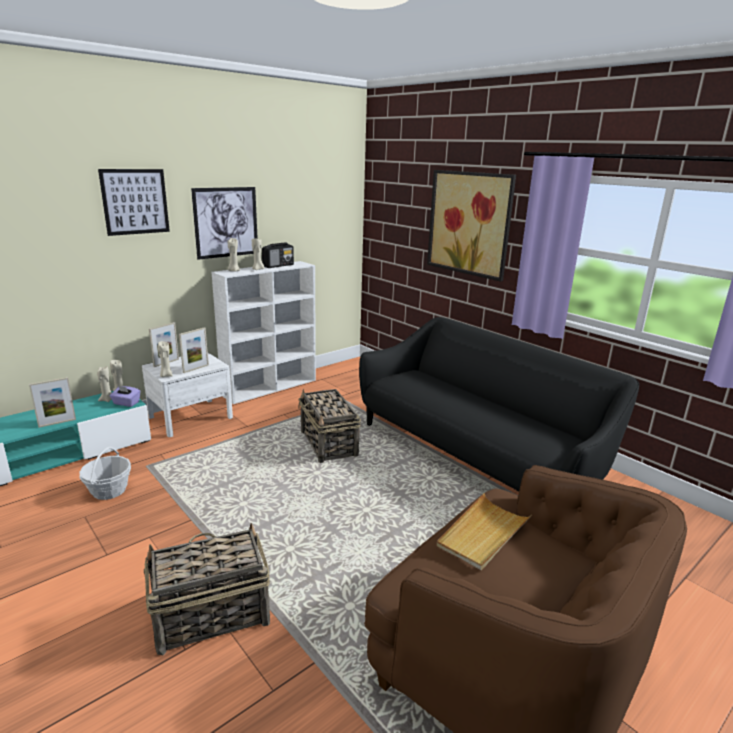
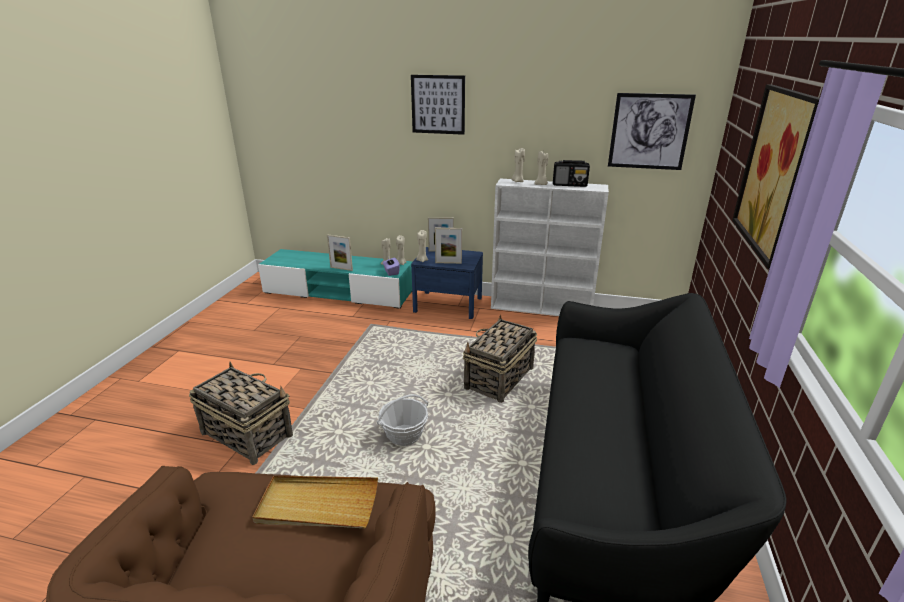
camera: 55 degrees right, 5 degrees up
basket [79,447,131,500] -> basket moved to [377,394,428,446]
white nightstand [142,353,233,437] -> blue nightstand [411,247,483,319]
picture [191,187,258,260] -> picture moved to [608,93,696,170]

